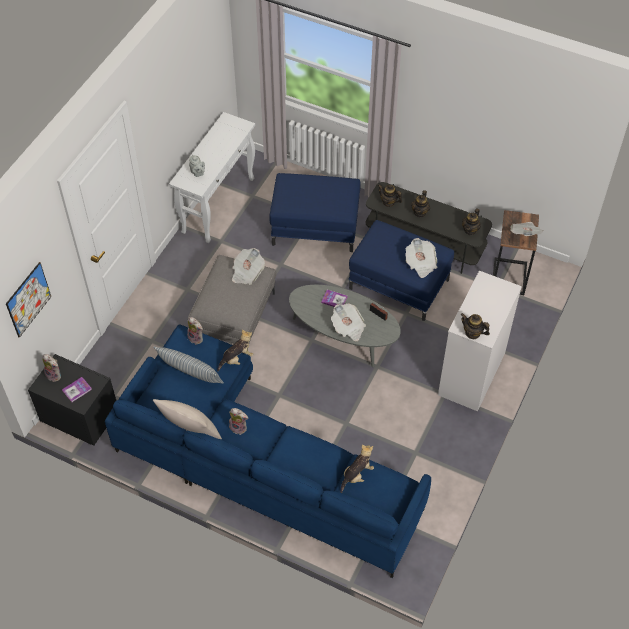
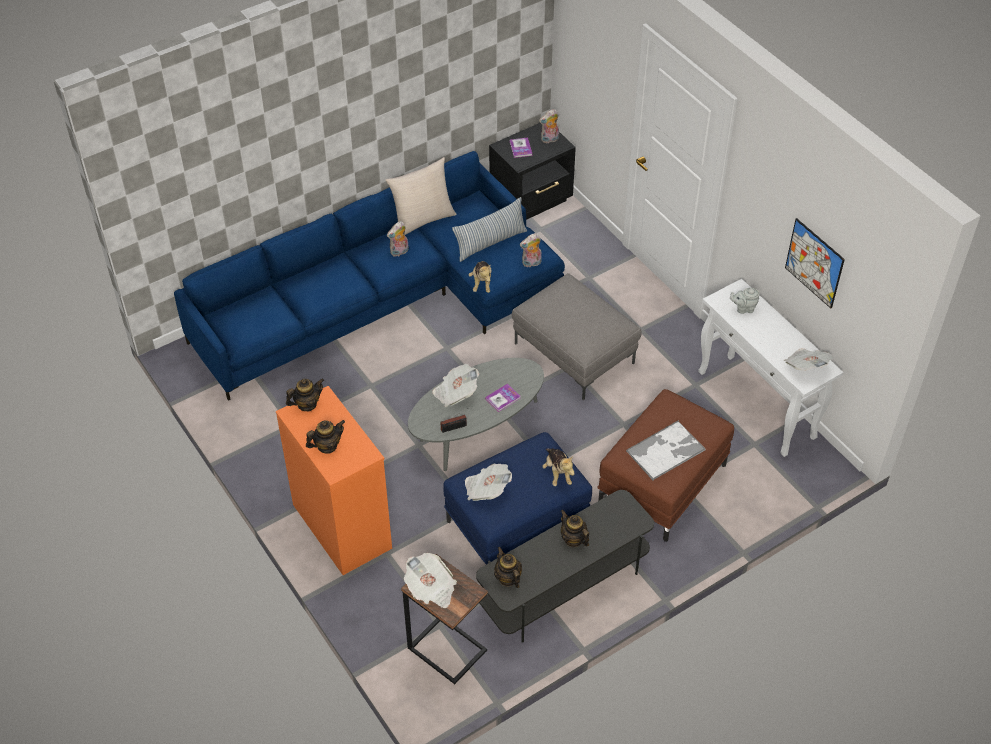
camera: 120 degrees right, 5 degrees down
picture [6,262,51,338] -> picture moved to [785,218,845,308]
newspaper [232,248,265,285] -> newspaper moved to [783,348,834,371]
blue ottoman [269,173,361,252] -> brown ottoman [597,389,734,542]
plush toy [340,445,374,493] -> plush toy moved to [542,448,575,486]
teapot [378,184,402,207] -> teapot moved to [306,420,345,454]
white dresser [438,271,522,411] -> orange dresser [276,386,392,575]
none -> tray [626,420,705,481]

